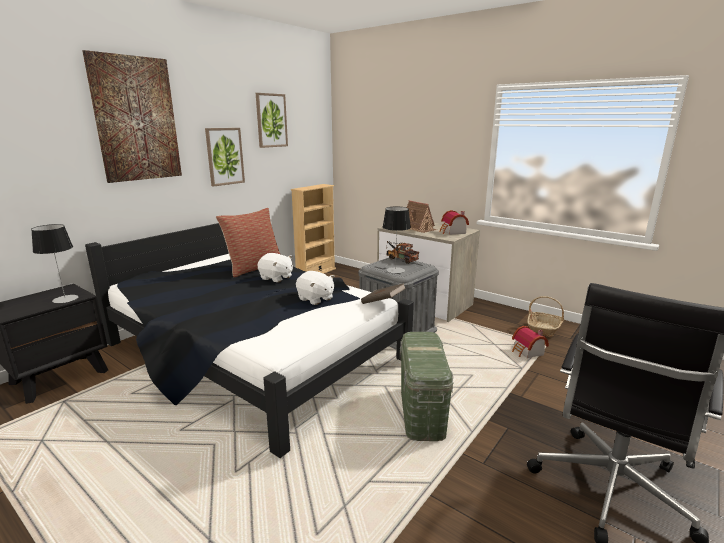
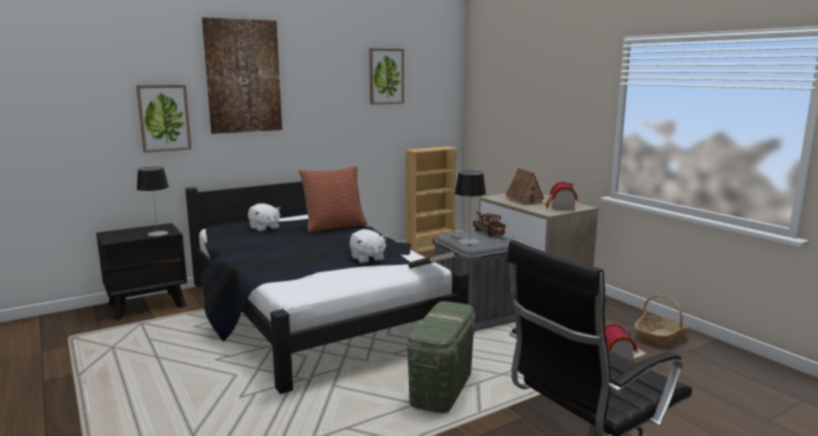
camera: 20 degrees right, 5 degrees down
picture [205,128,245,187] -> picture moved to [136,85,191,153]
white plush toy [257,253,293,282] -> white plush toy moved to [248,203,281,232]

